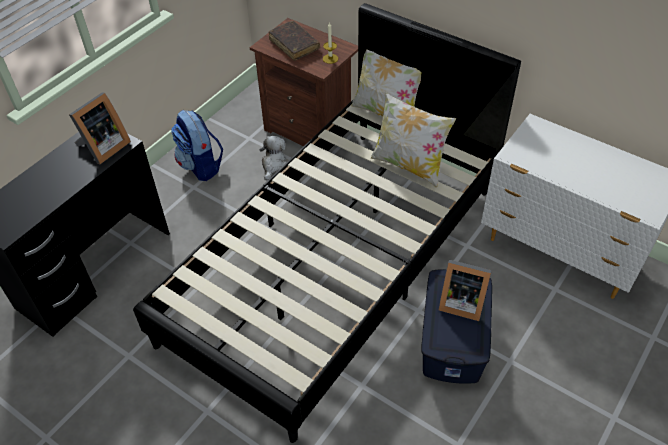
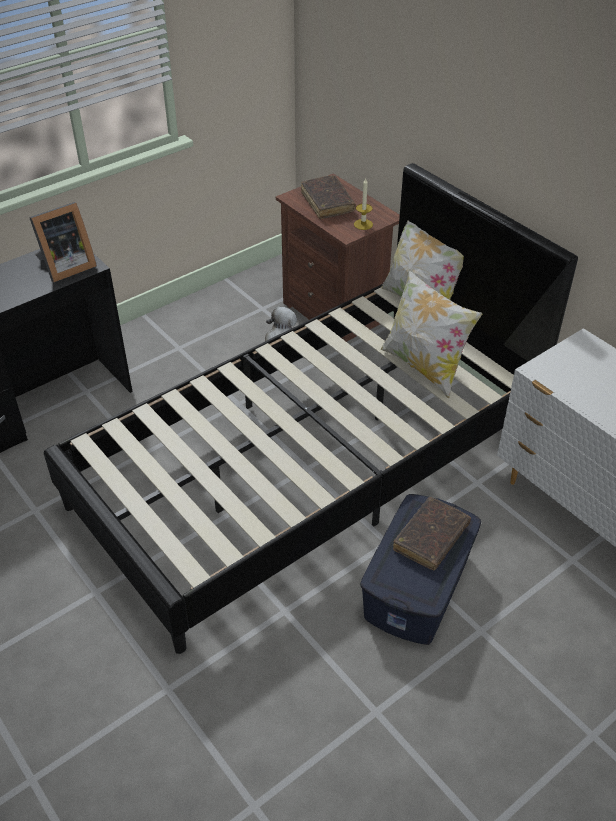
camera: 15 degrees right, 5 degrees down
backpack [171,110,223,181] -> none
picture frame [439,260,492,321] -> brown book [393,497,471,571]

